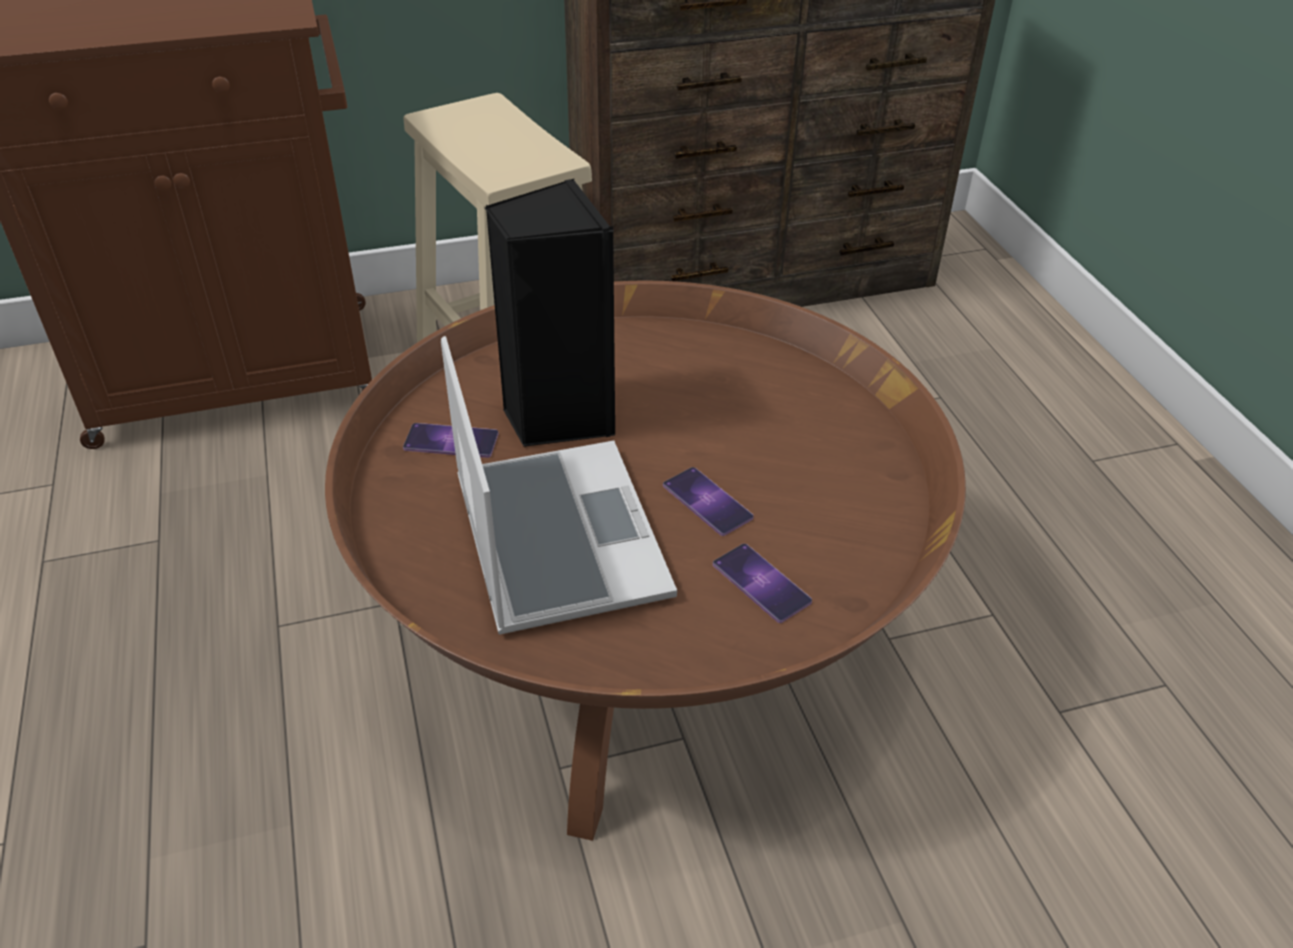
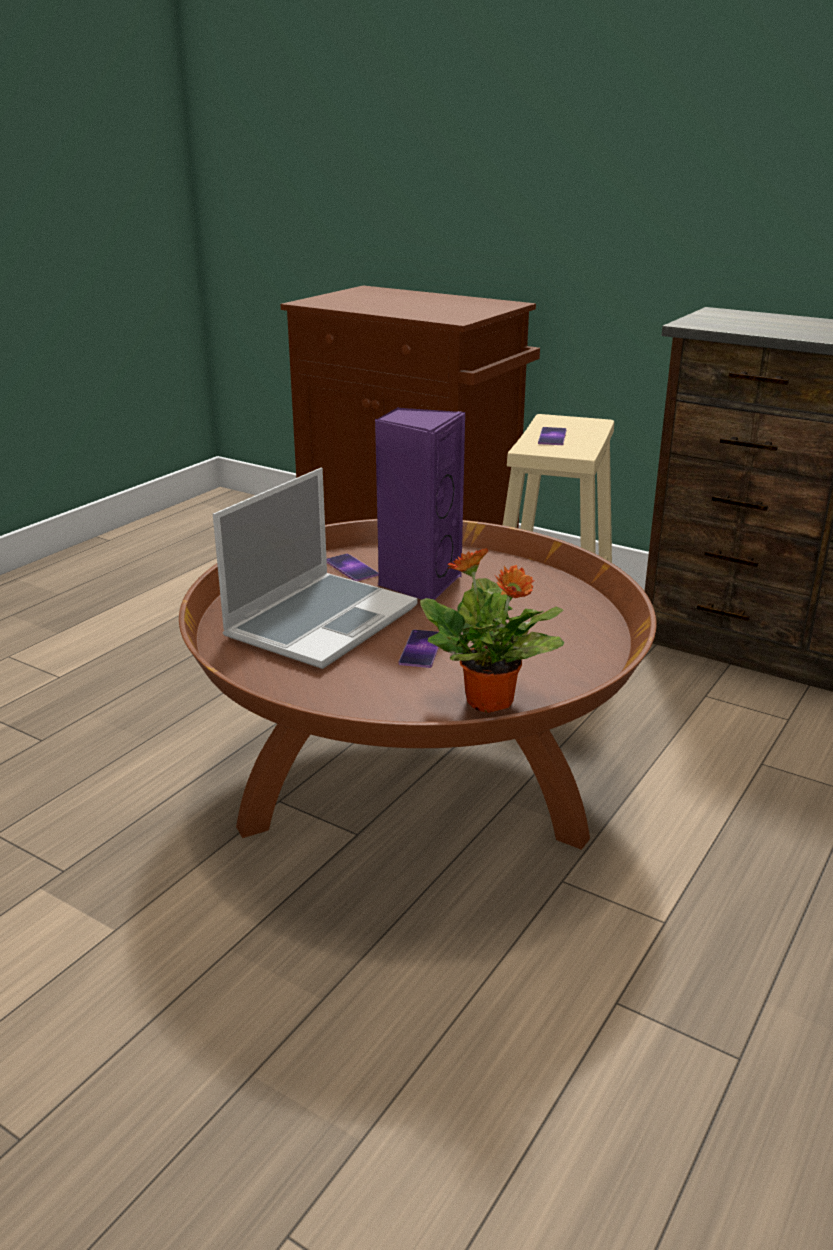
camera: 50 degrees right, 15 degrees down
black speaker [485,179,615,447] -> purple speaker [375,407,465,600]
phone [713,544,812,623] -> phone moved to [538,427,566,445]
none -> potted plant [420,548,565,713]

